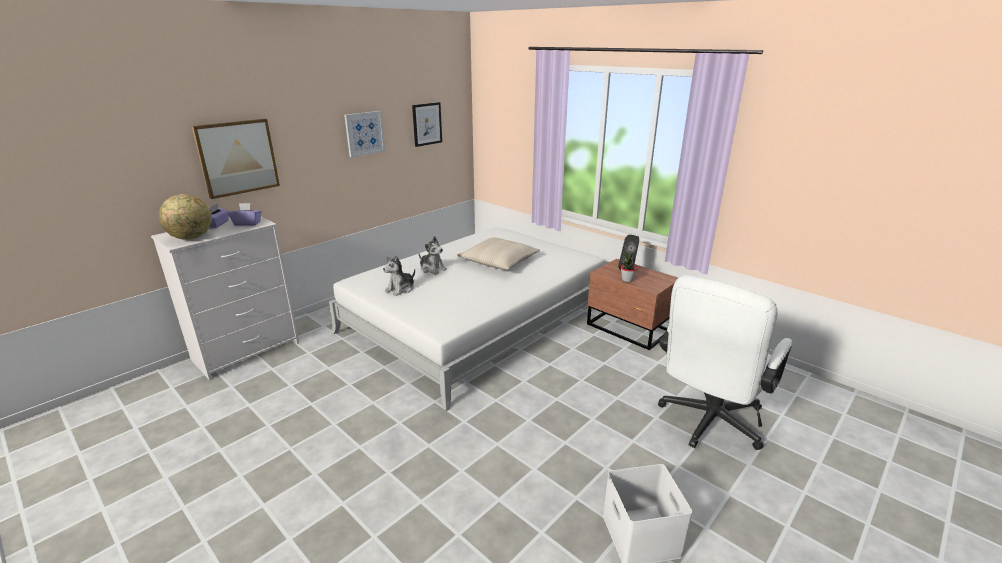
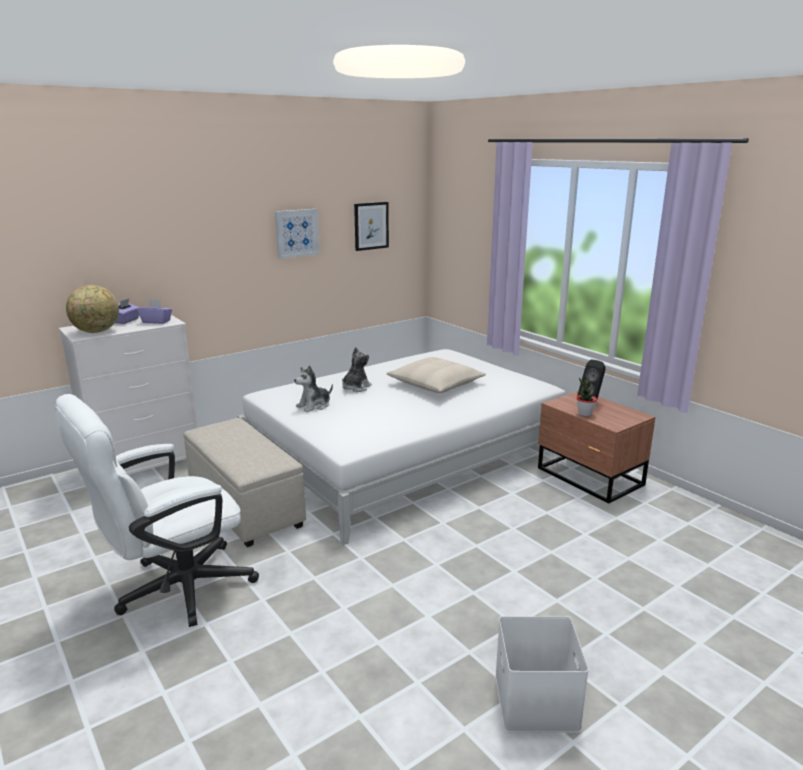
camera: 10 degrees right, 5 degrees down
picture [192,119,280,199] -> none
plush toy [418,236,447,275] -> plush toy turned 105 degrees counterclockwise [342,347,372,392]
white office chair [658,275,792,450] -> white office chair moved to [55,394,259,627]
none -> beige ottoman [184,418,306,547]

